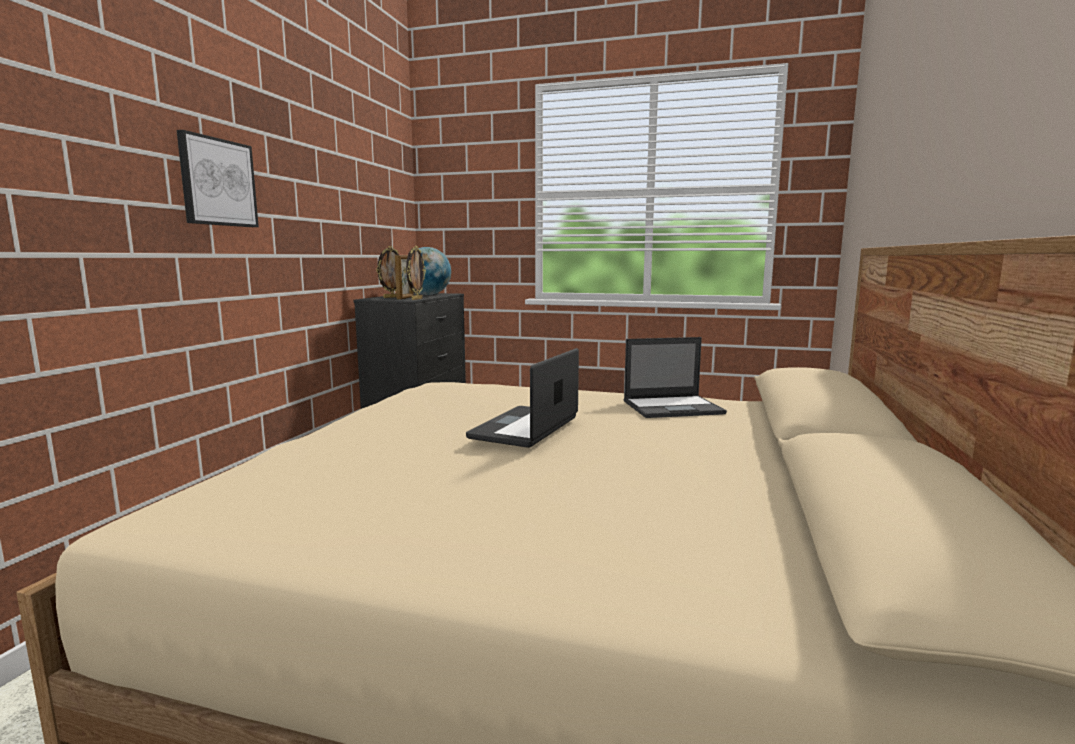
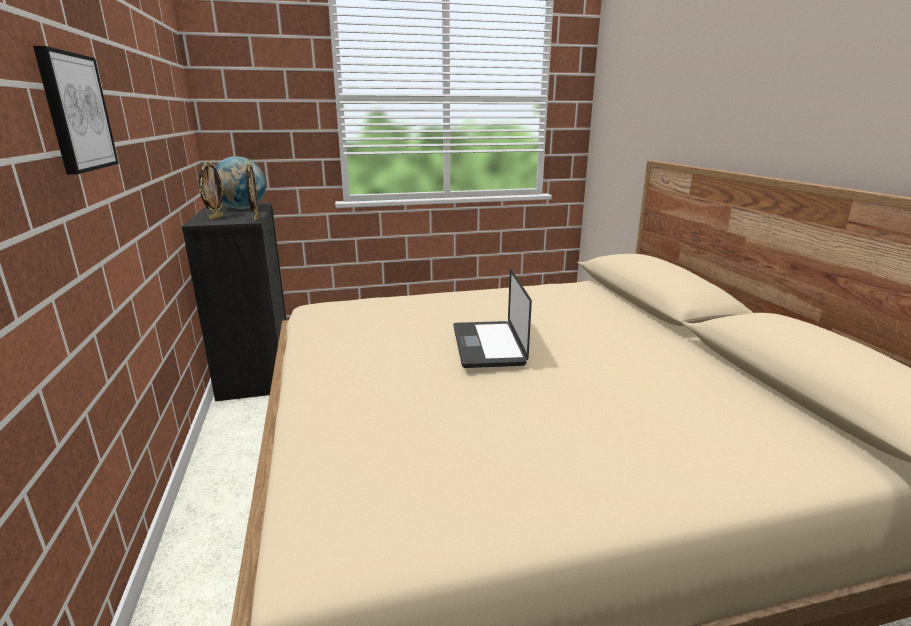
camera: 30 degrees left, 10 degrees up
picture frame [395,255,414,299] -> none
laptop [624,337,727,418] -> none

